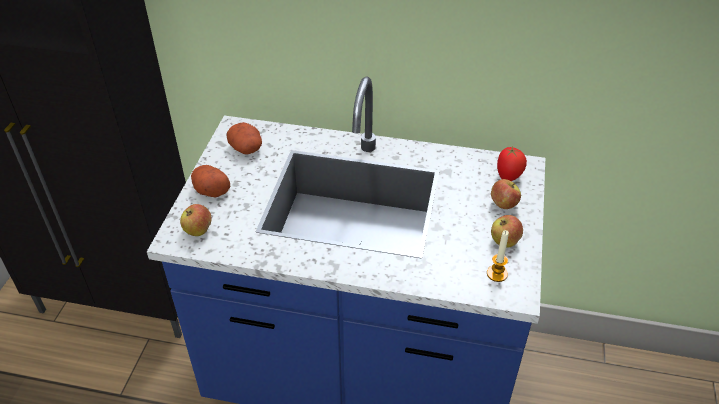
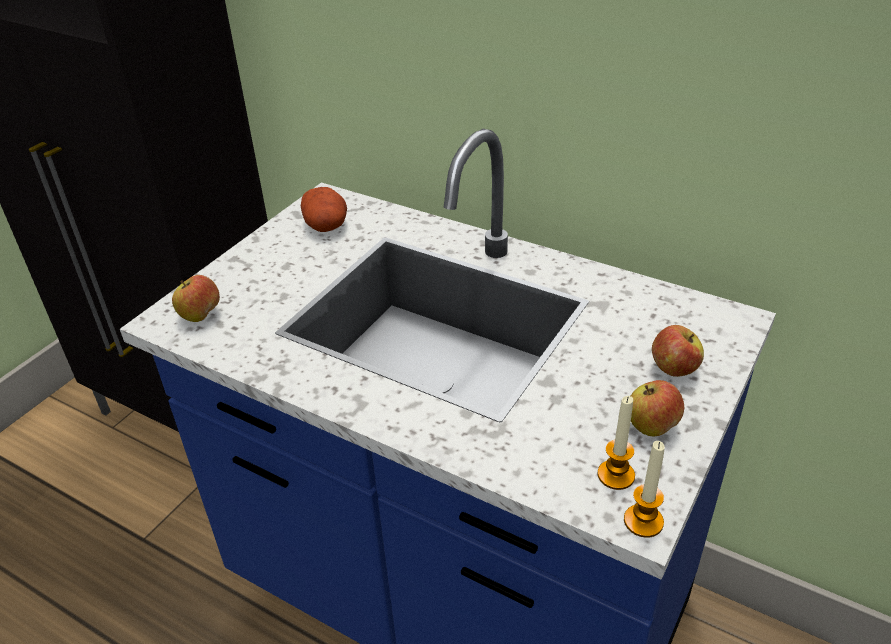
camera: 20 degrees right, 5 degrees down
potato [191,165,231,198] -> none
tomato [497,146,527,181] -> none
none -> candle [624,441,665,538]

